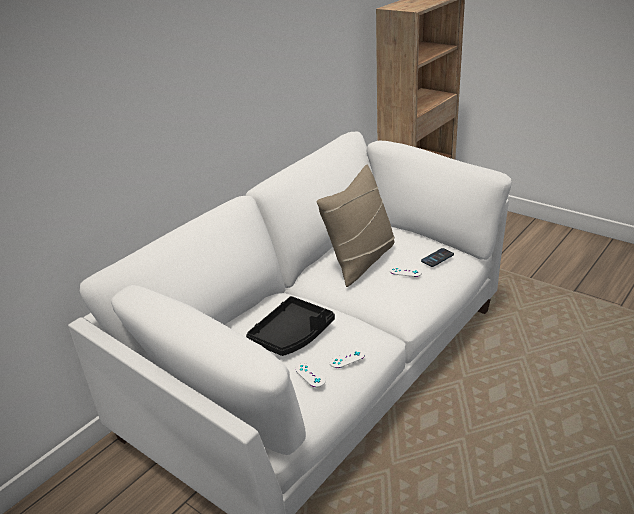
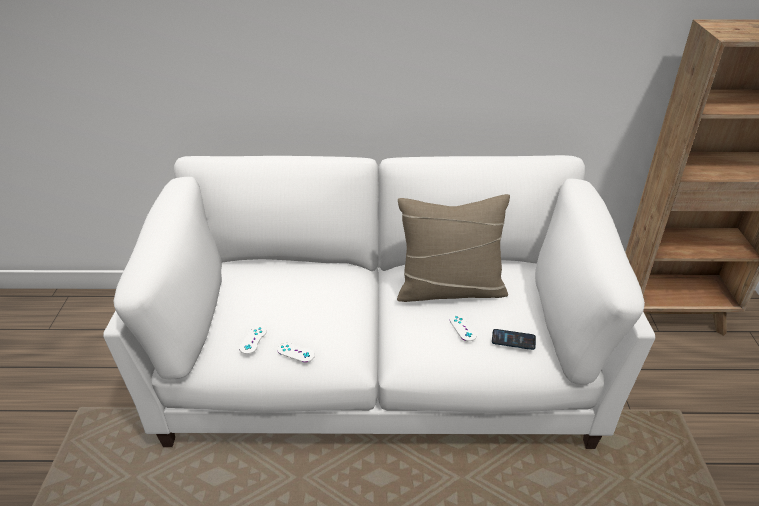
camera: 50 degrees right, 5 degrees up
black tray [246,296,335,356] -> none

